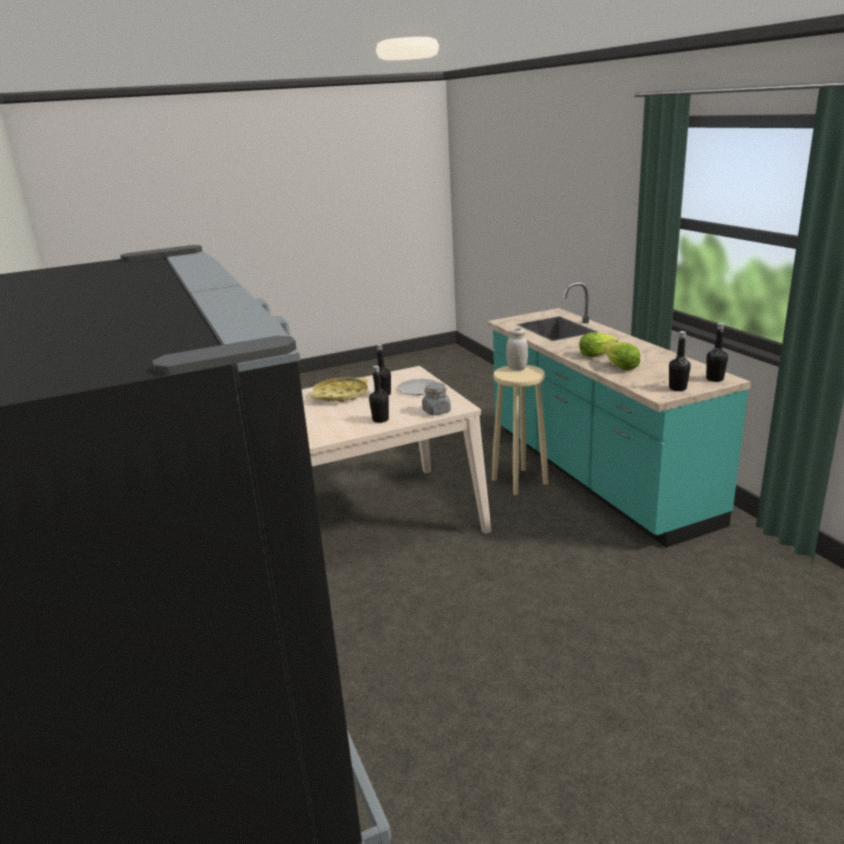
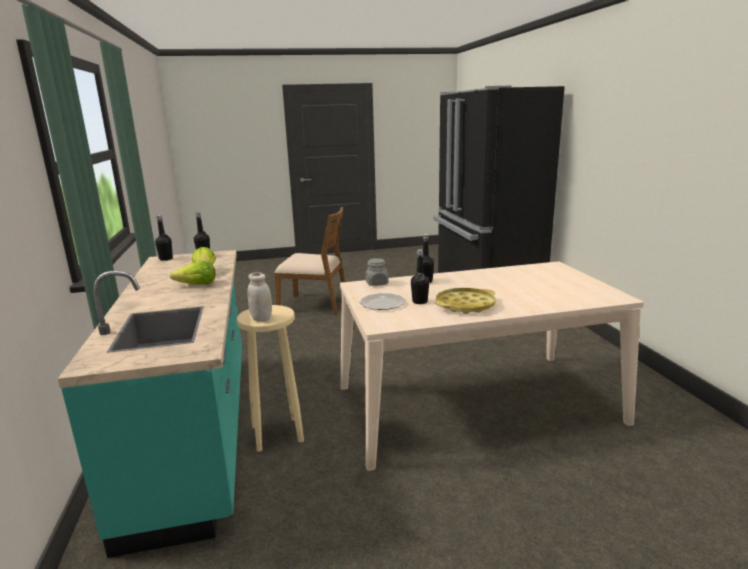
camera: 170 degrees left, 5 degrees down
none -> brown chair [274,207,345,315]

